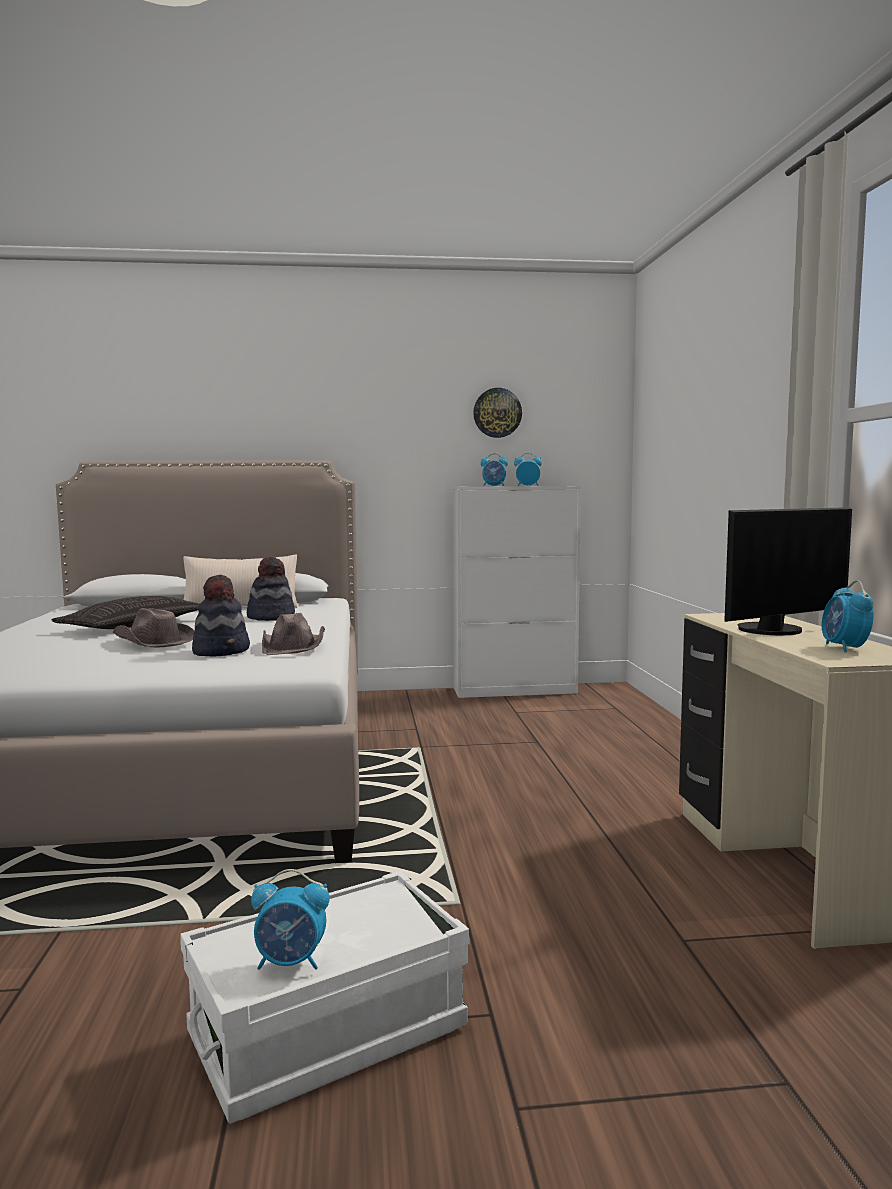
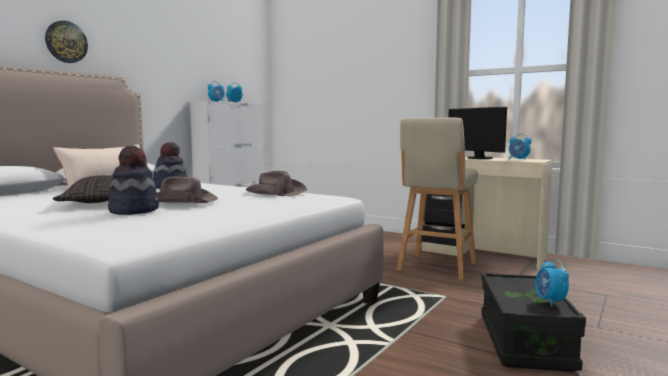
camera: 50 degrees left, 0 degrees up
white storage box [180,871,469,1124] -> black storage box [481,273,586,372]
hat [192,575,250,656] -> hat moved to [108,146,159,215]
alarm clock [251,869,330,970] -> alarm clock turned 135 degrees clockwise [535,259,569,306]
wall clock [473,388,522,438] -> wall clock moved to [45,21,88,63]
monitor [724,507,852,635] -> monitor turned 135 degrees clockwise [449,107,507,159]
none -> beige stool [397,117,478,280]

